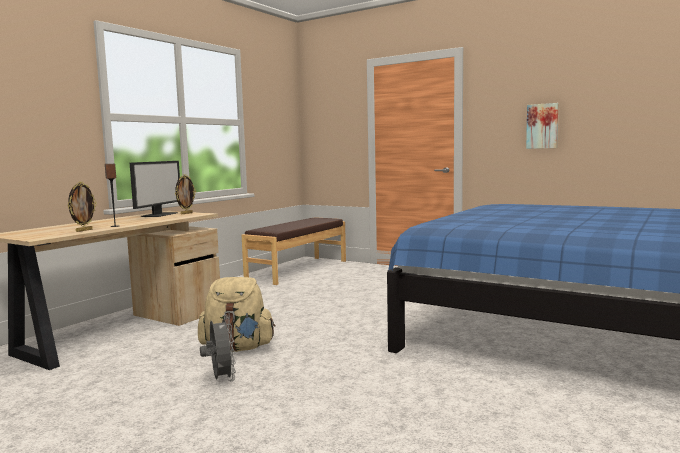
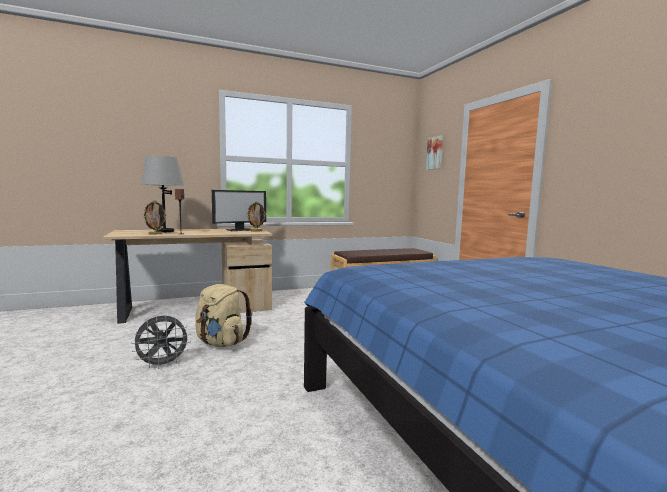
camera: 35 degrees right, 0 degrees up
grey fan [200,315,236,381] -> grey fan turned 45 degrees clockwise [131,315,191,369]
picture [526,103,558,149] -> picture moved to [426,136,443,170]
none -> grey table lamp [141,156,184,232]

